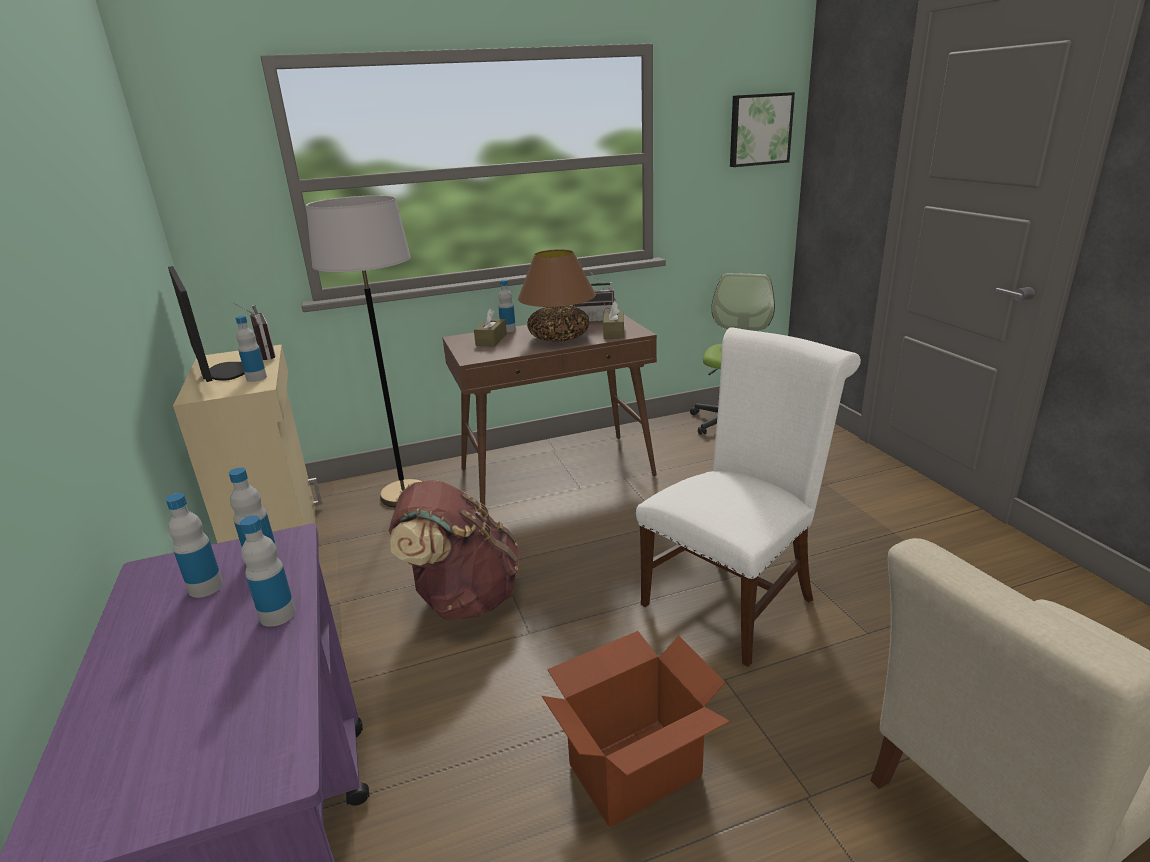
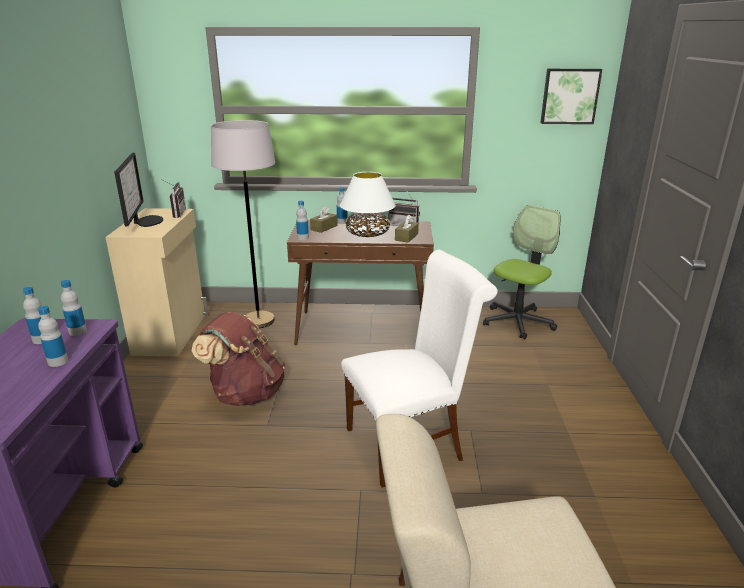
camera: 20 degrees right, 0 degrees up
bottle [235,316,267,382] -> bottle moved to [296,201,309,240]
brown table lamp [518,249,596,341] -> white table lamp [340,172,396,237]
cardboard box [542,631,730,827] -> none

